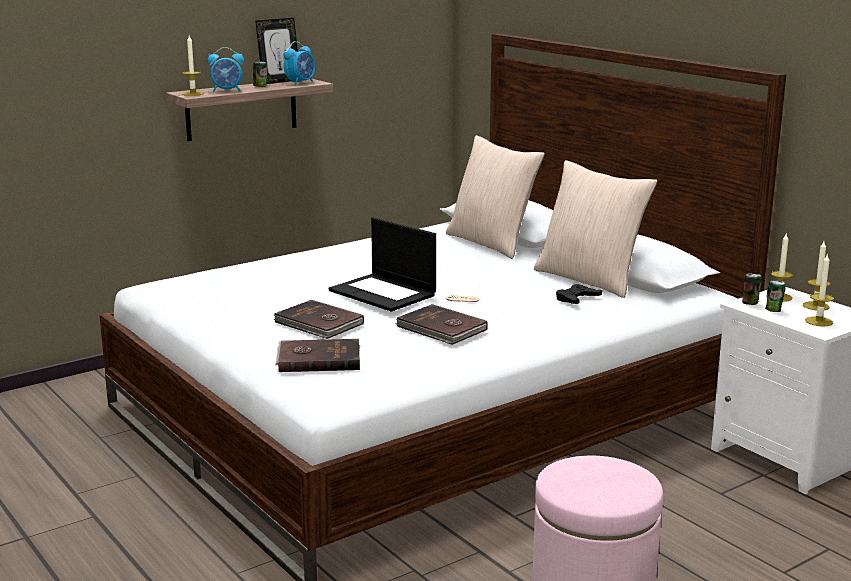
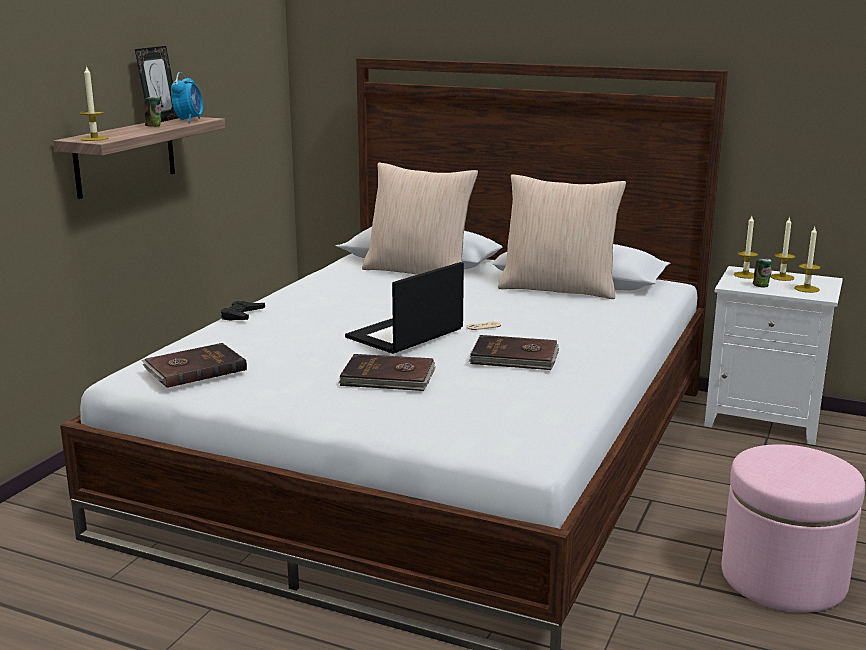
camera: 30 degrees left, 0 degrees up
alarm clock [208,47,244,92] -> none
brown book [275,339,360,372] -> brown book moved to [142,343,247,388]
laptop [329,217,436,312] -> laptop turned 120 degrees clockwise [345,262,464,354]
black game controller [556,284,602,304] -> black game controller moved to [221,301,265,321]
can [742,273,762,305] -> none

